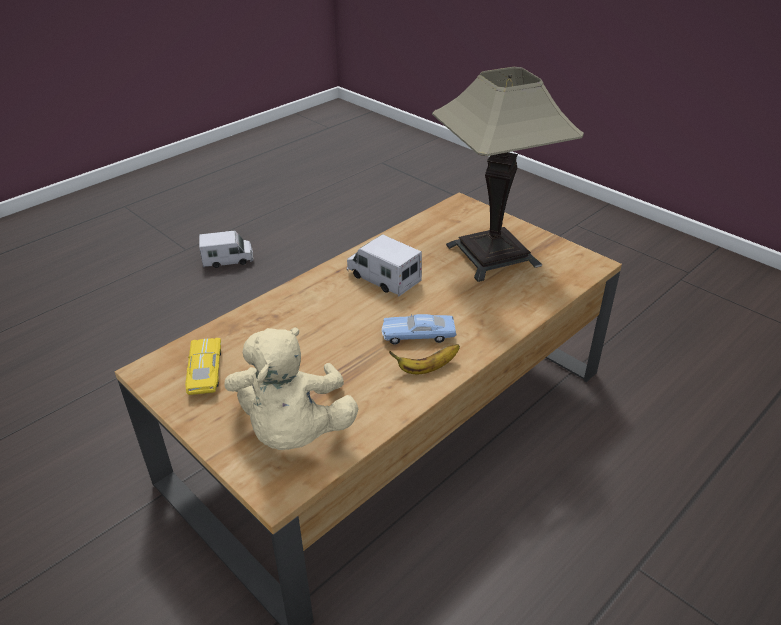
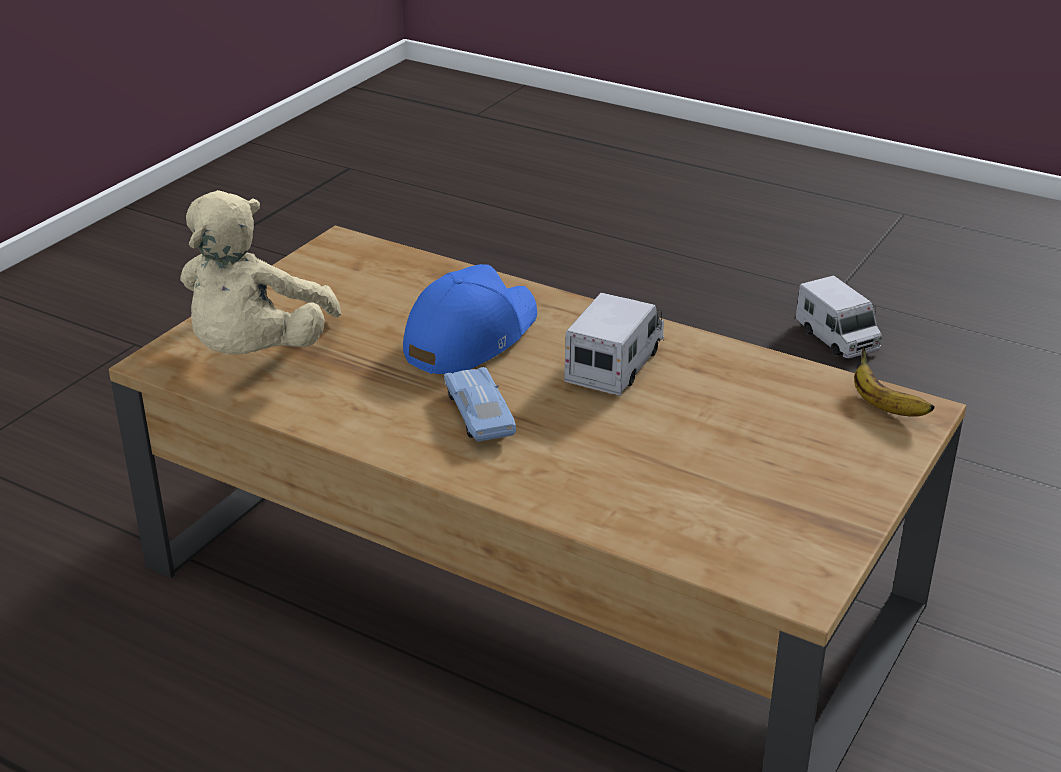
camera: 75 degrees right, 5 degrees down
yellow toy car [185,338,221,395] -> none
beige plush toy [224,327,358,450] -> beige plush toy turned 60 degrees counterclockwise [180,190,341,354]
banana [389,344,460,374] -> banana moved to [854,348,935,417]
table lamp [432,67,584,282] -> none
none -> blue cap [403,264,537,374]

